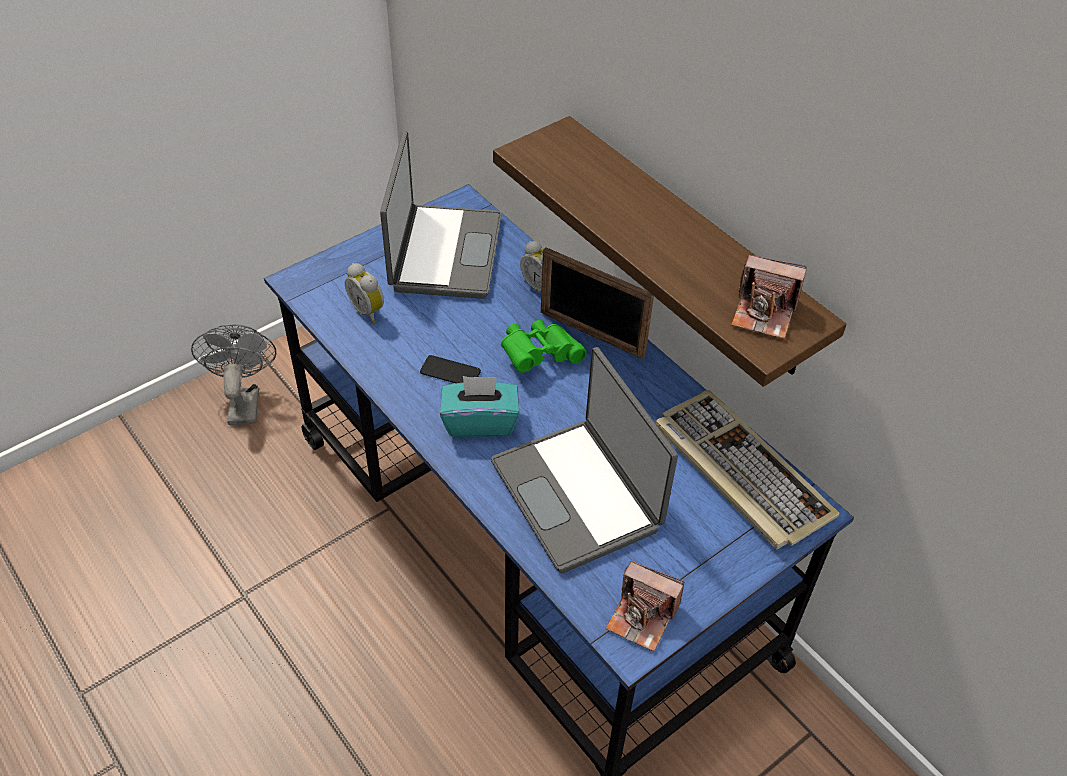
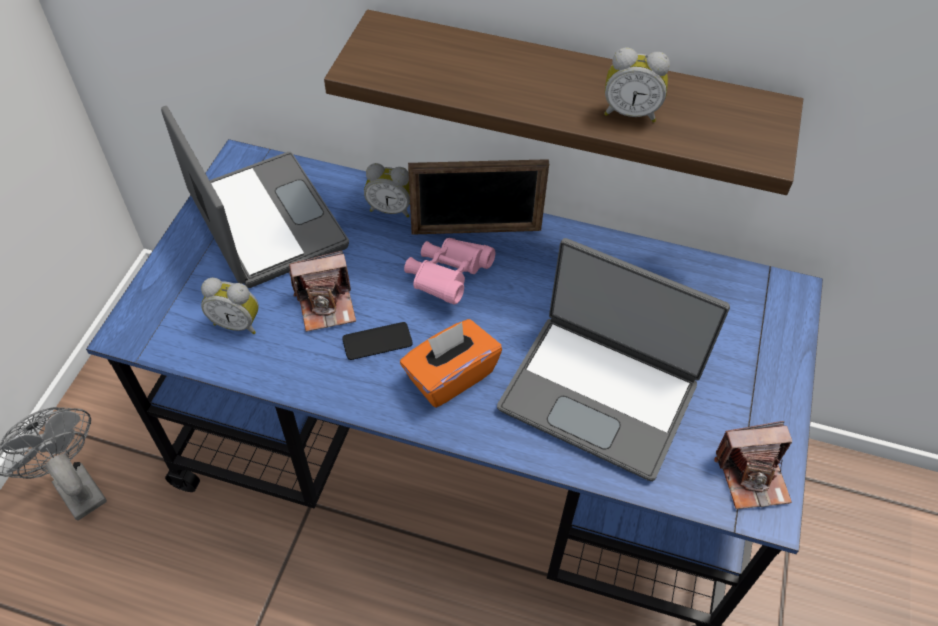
camera: 35 degrees left, 5 degrees up
turquoise tissue box [440,376,519,437] -> orange tissue box [400,319,502,408]
green binoculars [501,320,586,373] -> pink binoculars [404,238,496,304]
keyboard [655,390,839,549] -> none
camera [731,255,807,339] -> camera moved to [289,251,356,332]
none -> alarm clock [604,47,670,123]

